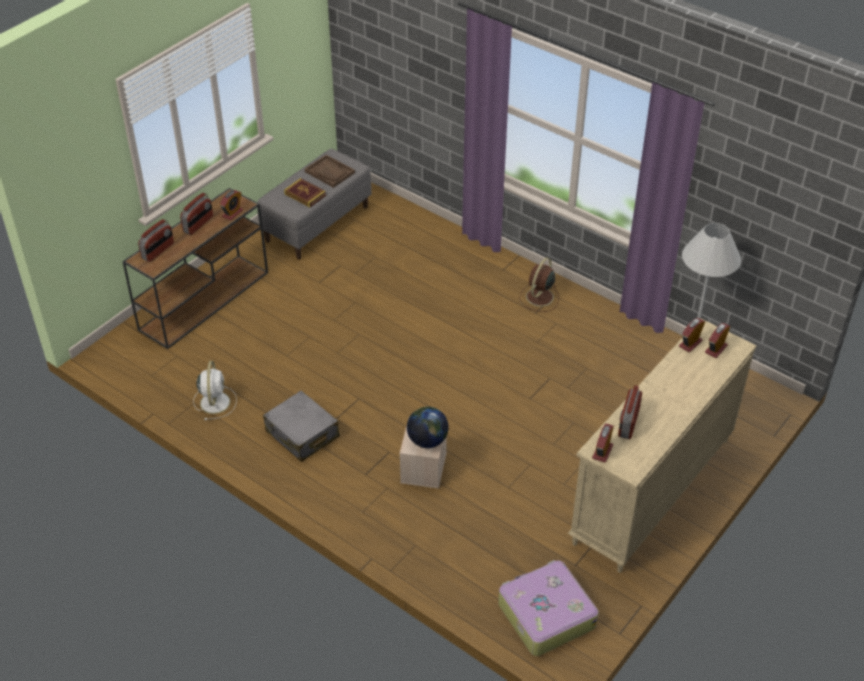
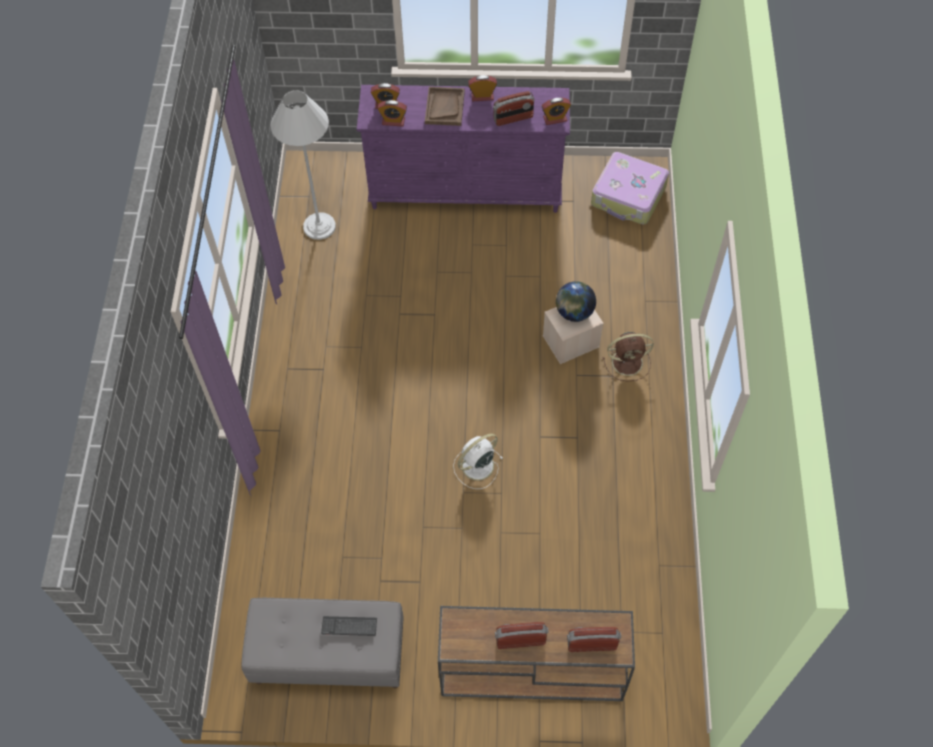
camera: 125 degrees left, 15 degrees up
white fan [193,361,237,420] -> white fan moved to [453,434,503,489]
alarm clock [220,190,243,220] -> alarm clock moved to [468,75,497,101]
grey suitcase [263,391,340,462] -> none
book [284,178,326,207] -> keyboard [321,616,377,636]
brown tray [305,155,355,188] -> brown tray moved to [425,87,465,126]
brown fan [519,257,559,312] -> brown fan moved to [603,332,654,382]
beige dresser [568,318,757,573] -> purple dresser [357,85,570,213]

